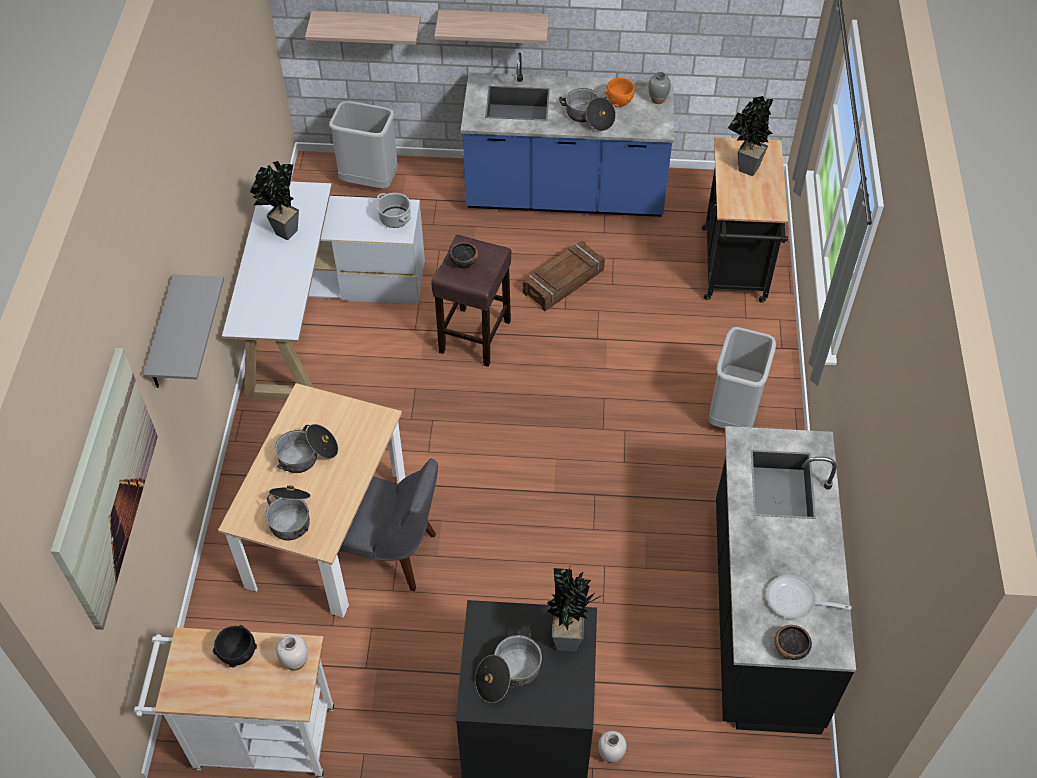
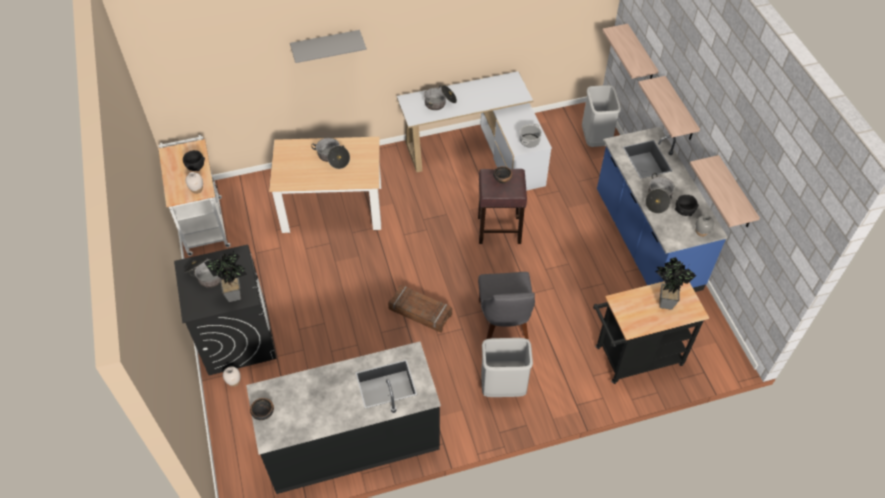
camera: 70 degrees right, 0 degrees up
picture [50,348,158,630] -> none
potted plant [250,161,299,240] -> none
cooking pot [266,485,310,540] -> cooking pot moved to [424,85,457,110]
grey chair [337,458,438,591] -> grey chair moved to [478,272,535,340]
crate [523,241,605,311] -> crate moved to [388,285,452,333]
orange bowl [605,78,635,107] -> black bowl [675,195,699,216]
frying pan [767,575,852,619] -> none
none -> shelf [690,155,760,227]

